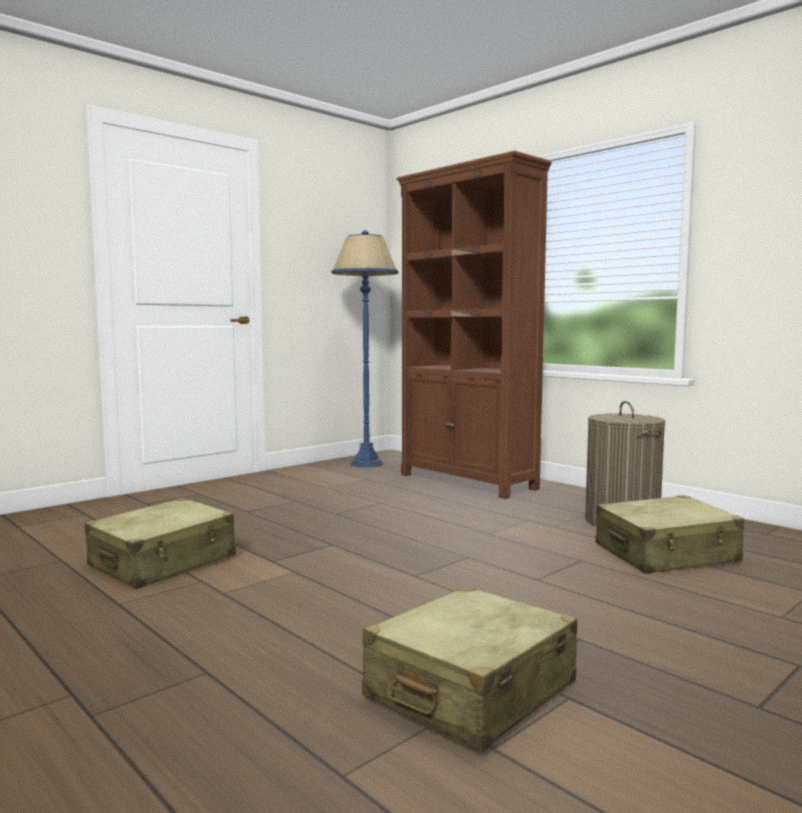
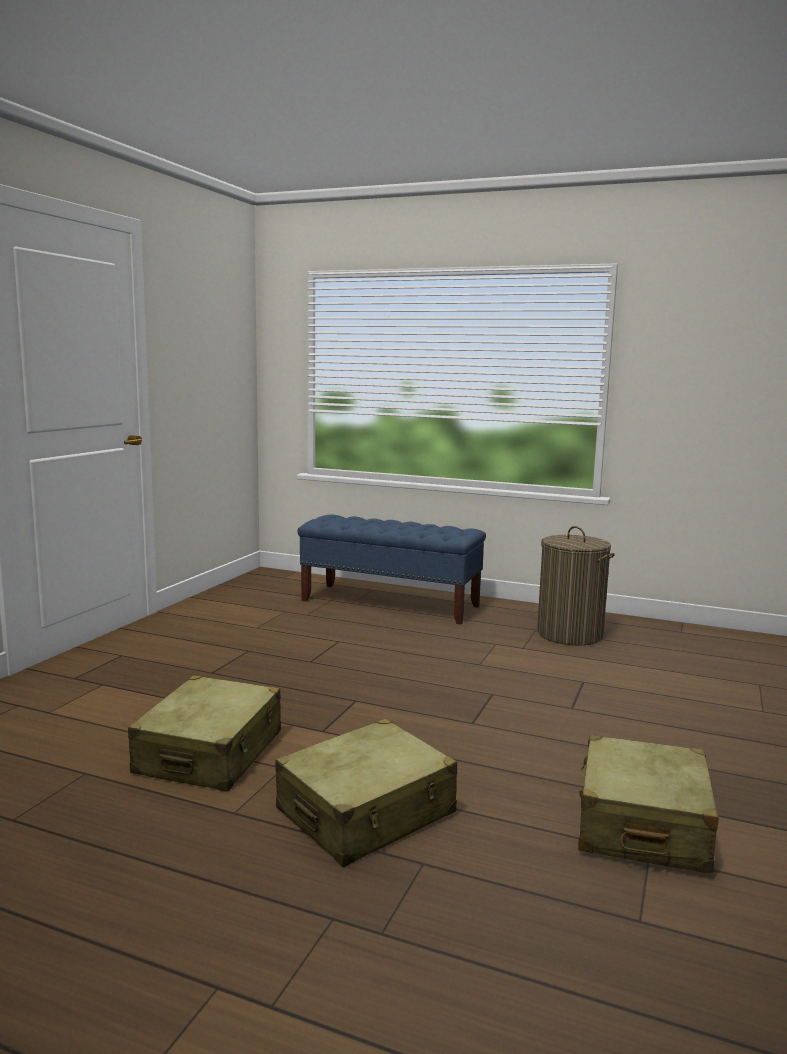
camera: 25 degrees left, 5 degrees up
blue floor lamp [331,230,399,467] -> none
brown bookcase [396,151,552,499] -> blue bench [297,514,486,624]
beige suitcase [596,495,744,574] -> beige suitcase moved to [275,718,457,867]

